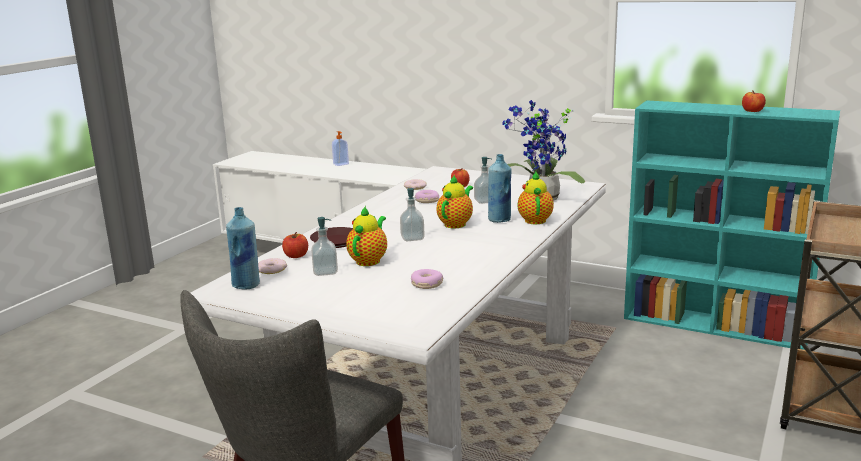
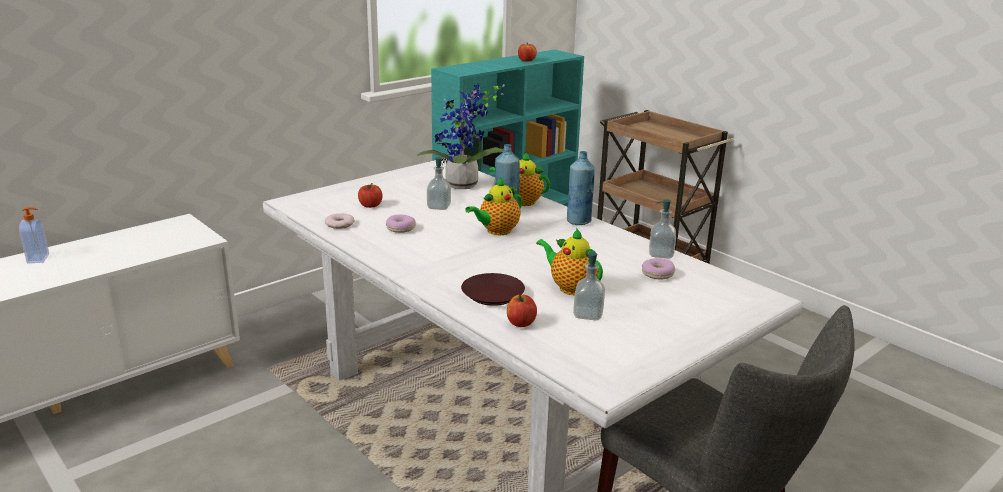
camera: 70 degrees left, 5 degrees up
blue bottle [226,207,260,289] -> blue bottle moved to [567,151,595,225]
donut [258,258,287,274] -> none
soap dispenser [400,188,425,241] -> soap dispenser moved to [649,199,676,259]
teapot [437,175,473,228] -> teapot turned 90 degrees counterclockwise [465,178,522,235]

